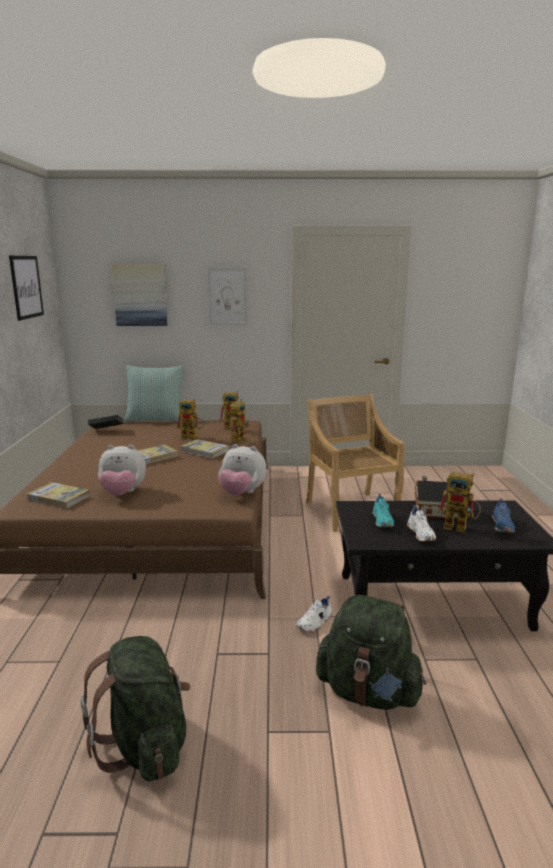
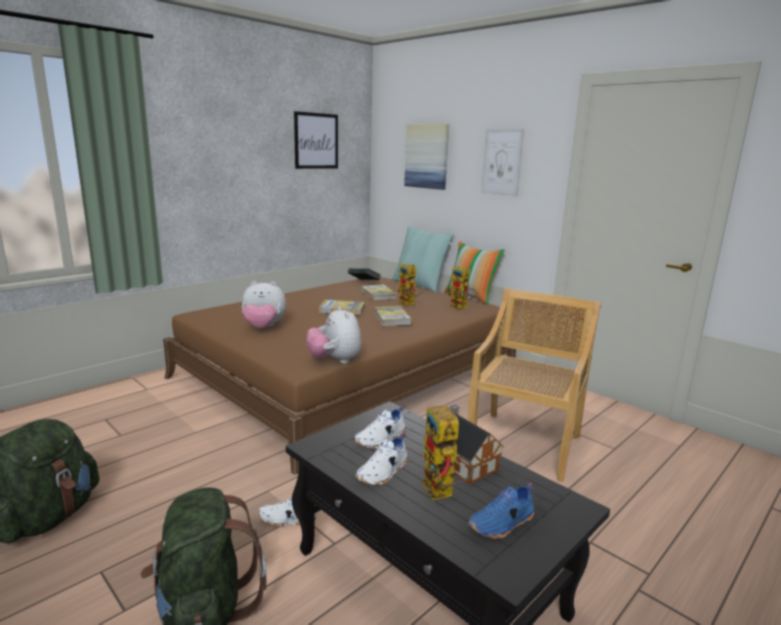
camera: 45 degrees right, 0 degrees up
book [27,482,90,509] -> book moved to [361,284,397,301]
plush toy [98,445,146,496] -> plush toy turned 45 degrees counterclockwise [242,281,286,328]
toy robot [230,399,250,443] -> none
turquoise shoe [372,494,394,527] -> white shoe [354,406,406,449]
none -> pillow [444,241,505,305]

